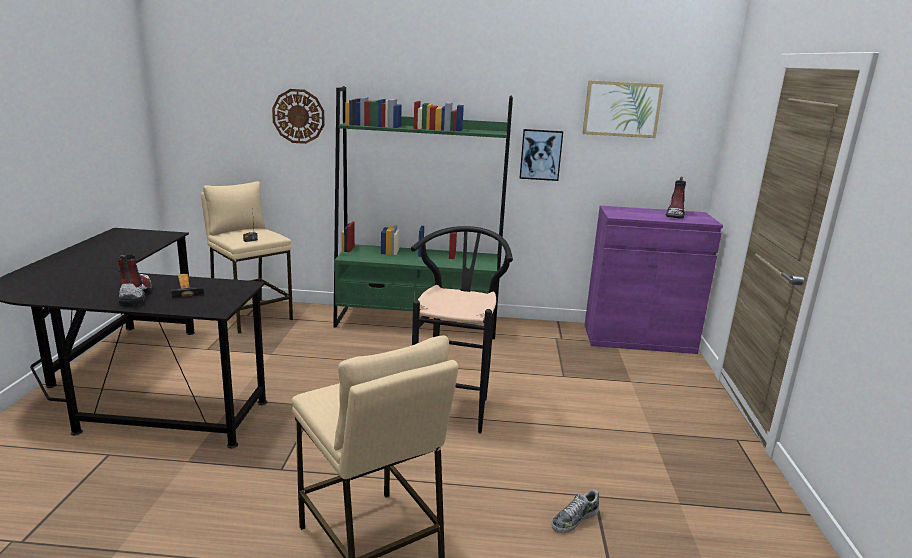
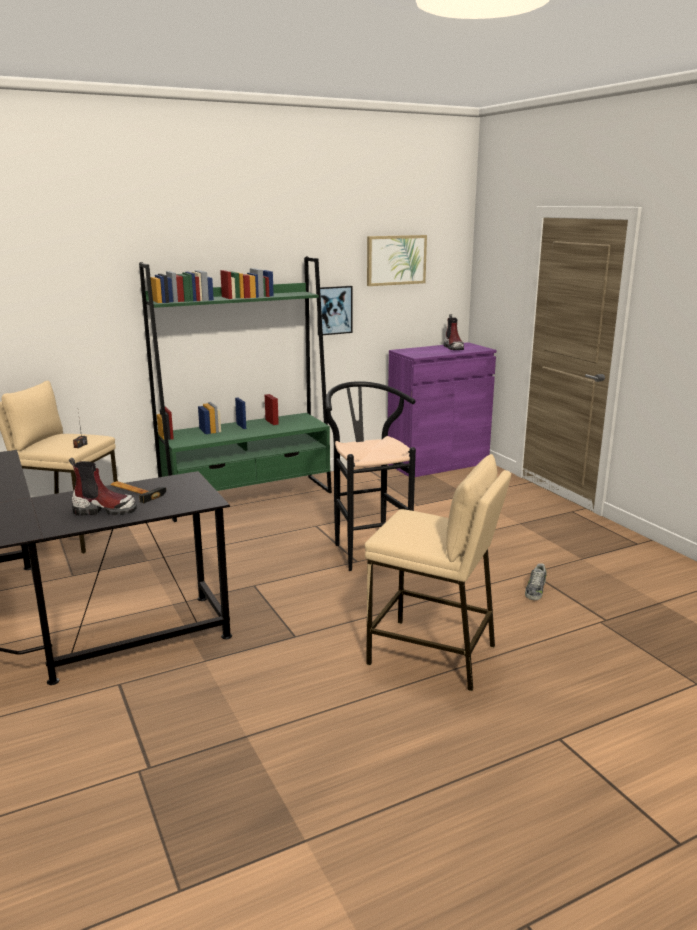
camera: 30 degrees left, 0 degrees up
boot [118,255,153,307] -> boot turned 135 degrees clockwise [69,458,137,515]
wall clock [272,89,325,144] -> none

